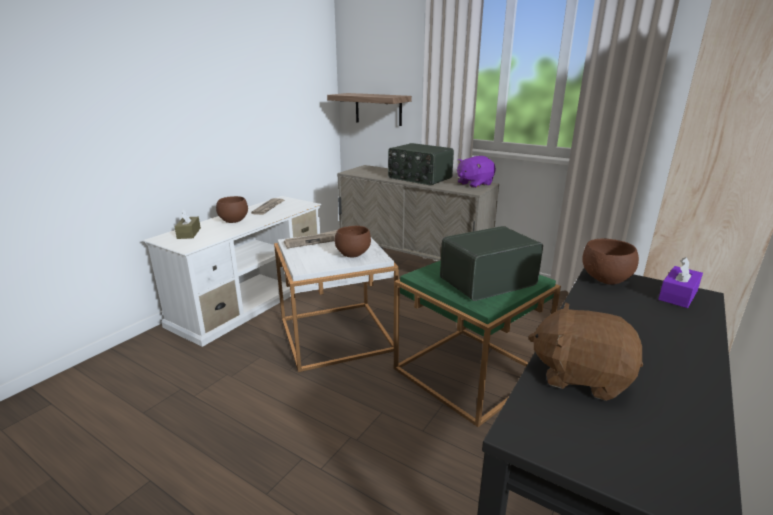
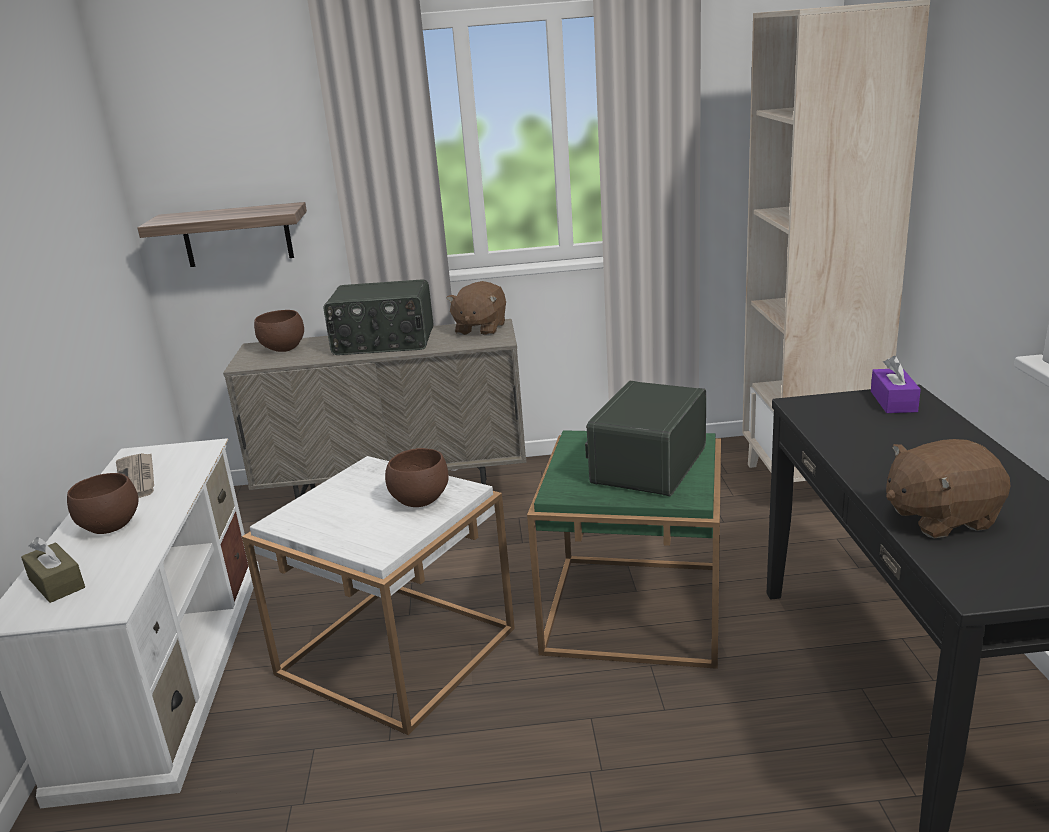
camera: 35 degrees left, 0 degrees up
newspaper [284,230,337,248] -> none
purple plush toy [457,156,496,188] -> brown plush toy [446,281,506,336]
brown bowl [582,239,639,285] -> brown bowl moved to [254,310,304,352]

